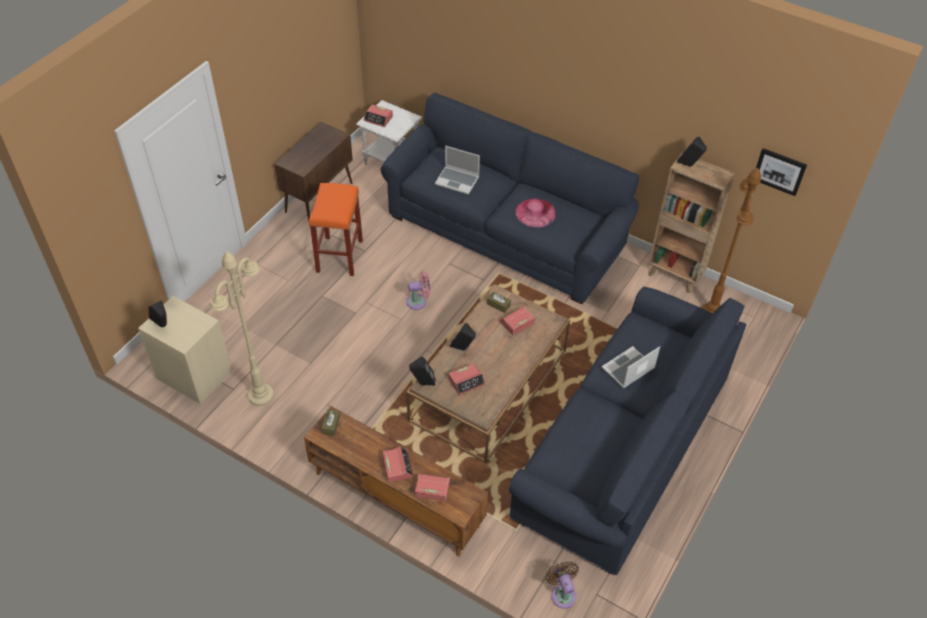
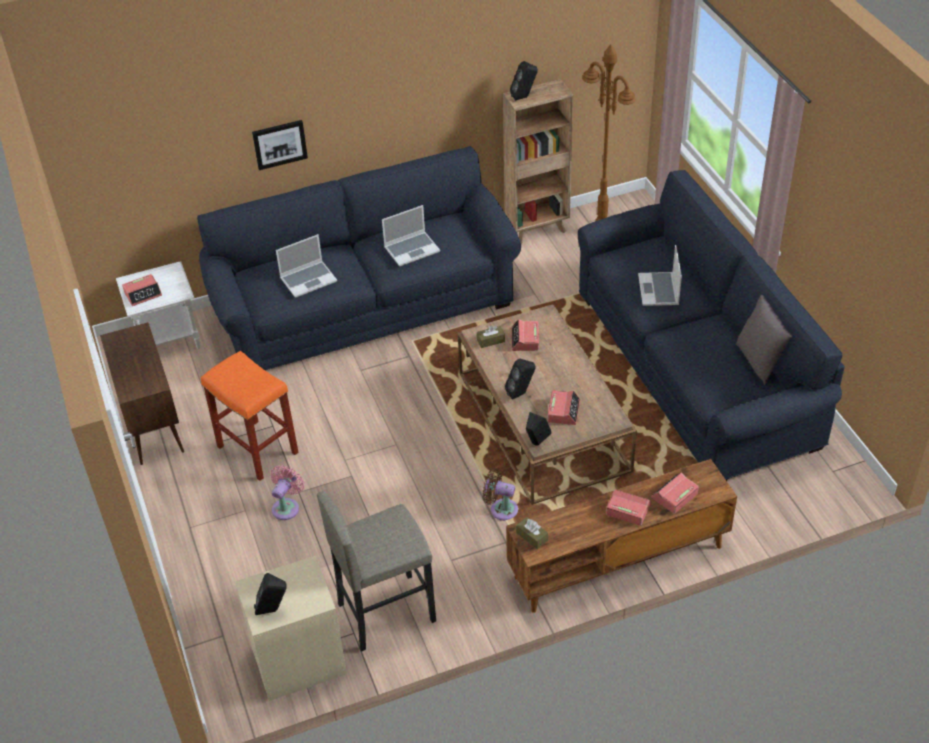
camera: 50 degrees left, 5 degrees down
beige floor lamp [210,251,274,406] -> grey stool [317,491,436,651]
pink fan [406,271,431,310] -> pink fan moved to [270,465,304,520]
pink hat [515,199,556,227] -> laptop [382,205,440,266]
brown fan [546,562,579,609] -> brown fan moved to [483,468,518,521]
picture [756,148,807,196] -> picture moved to [252,120,308,170]
none -> grey pillow [736,295,792,385]

